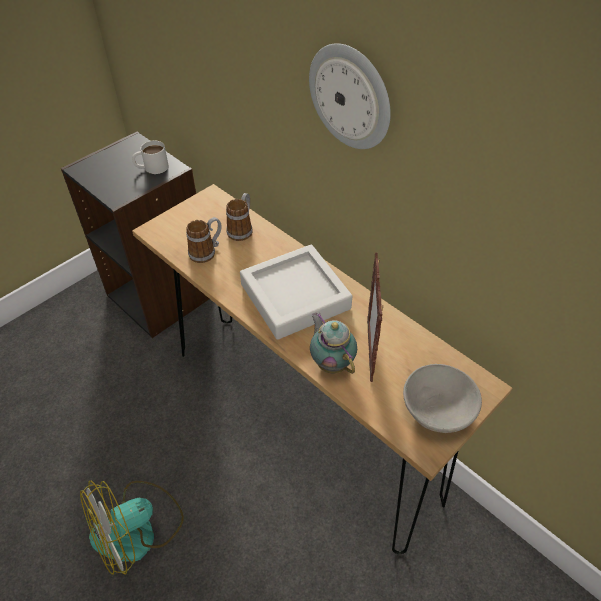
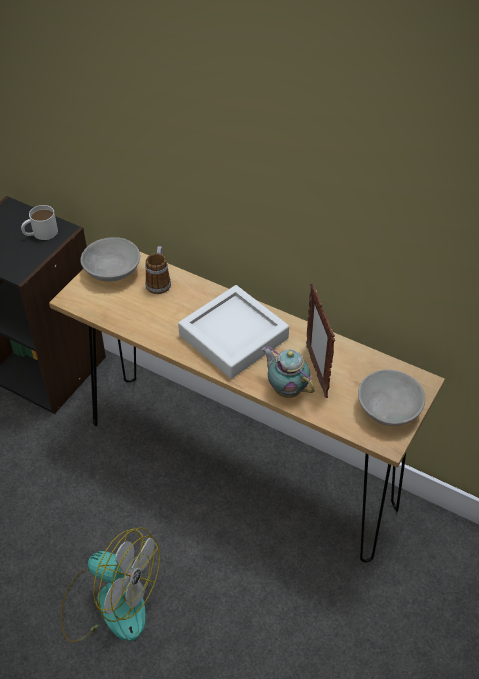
camera: 15 degrees left, 0 degrees up
fan [80,480,184,575] -> fan turned 105 degrees counterclockwise [60,527,160,643]
mug [186,217,222,263] -> none
wall clock [309,43,391,149] -> none
none -> grey bowl [80,237,140,281]

